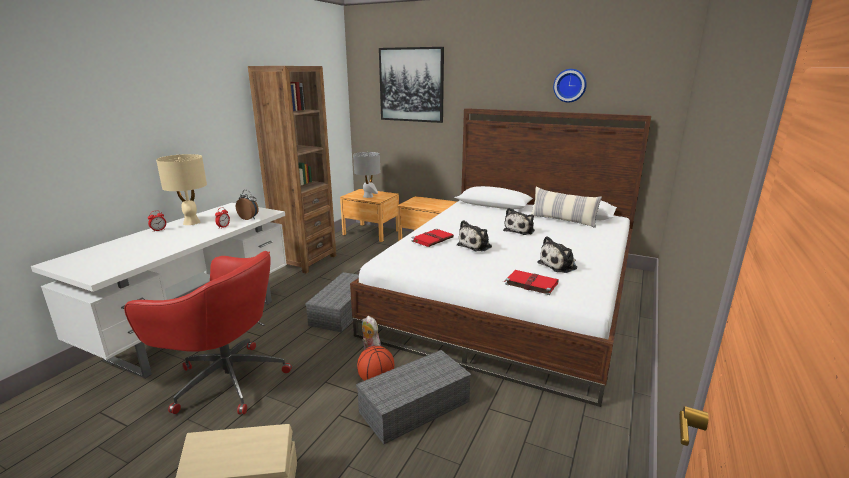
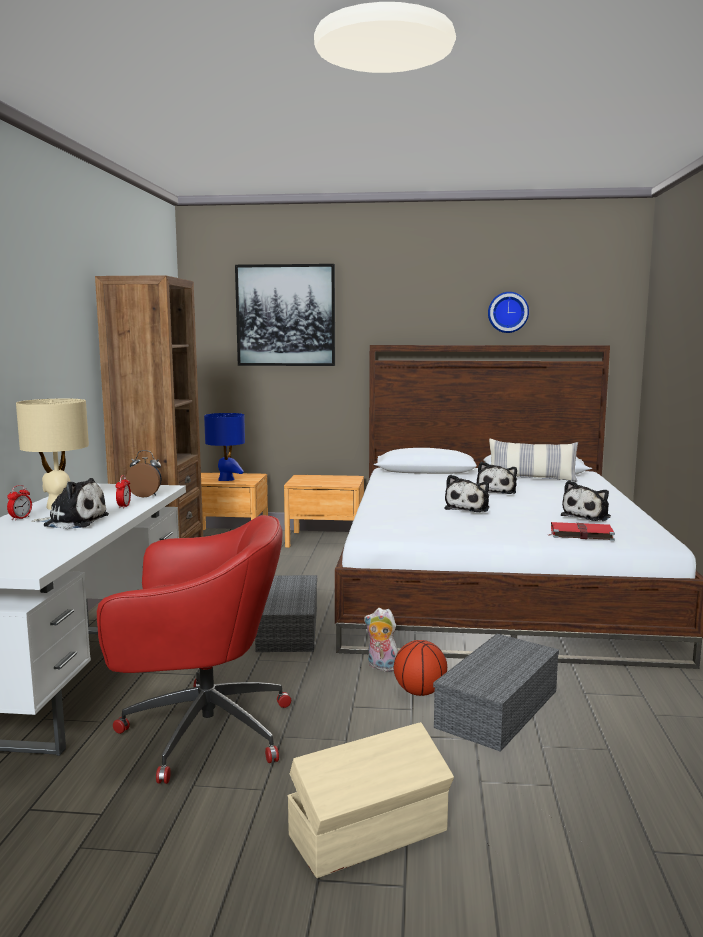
camera: 20 degrees left, 10 degrees down
grey table lamp [353,152,380,198] -> blue table lamp [204,413,245,481]
red book [412,228,454,247] -> none
none -> plush toy [31,478,109,529]

